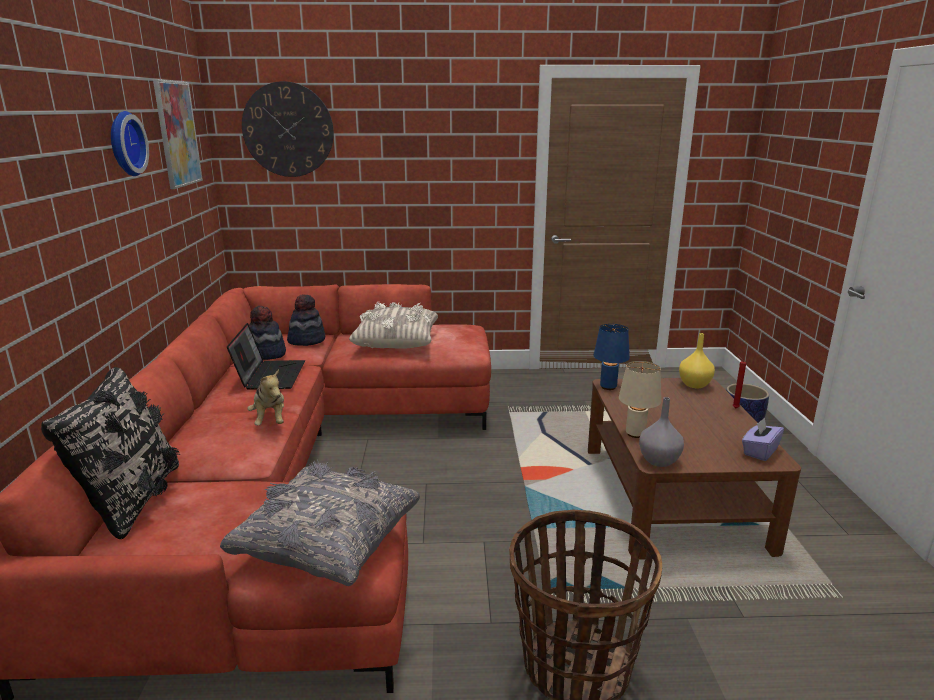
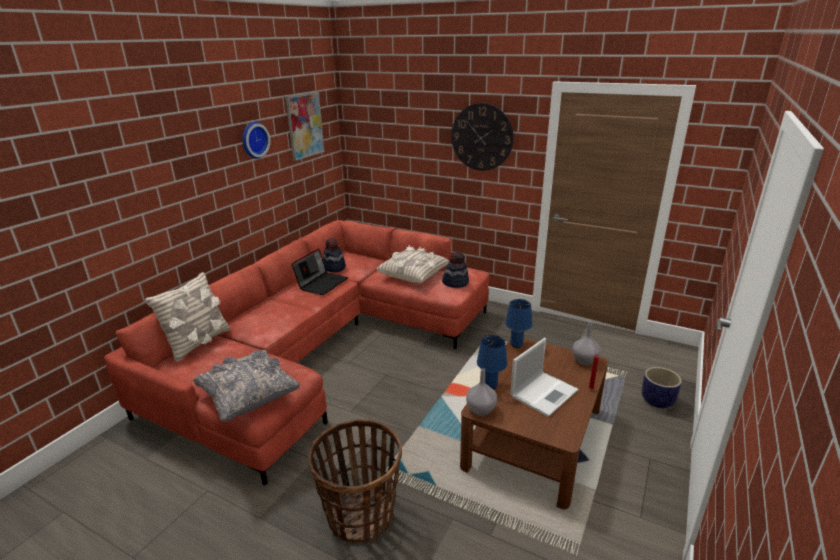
camera: 30 degrees right, 5 degrees up
black pillow [41,367,181,539] -> beige pillow [145,272,230,362]
wall clock [242,81,334,177] -> wall clock moved to [451,103,514,171]
plush toy [247,369,284,426] -> none
hat [287,294,325,346] -> hat moved to [442,251,469,288]
beige table lamp [619,361,661,438] -> blue table lamp [477,335,507,389]
yellow vase [679,333,715,388] -> grey vase [572,323,600,365]
purple tissue box [742,417,784,461] -> none
none -> laptop [510,338,578,417]

